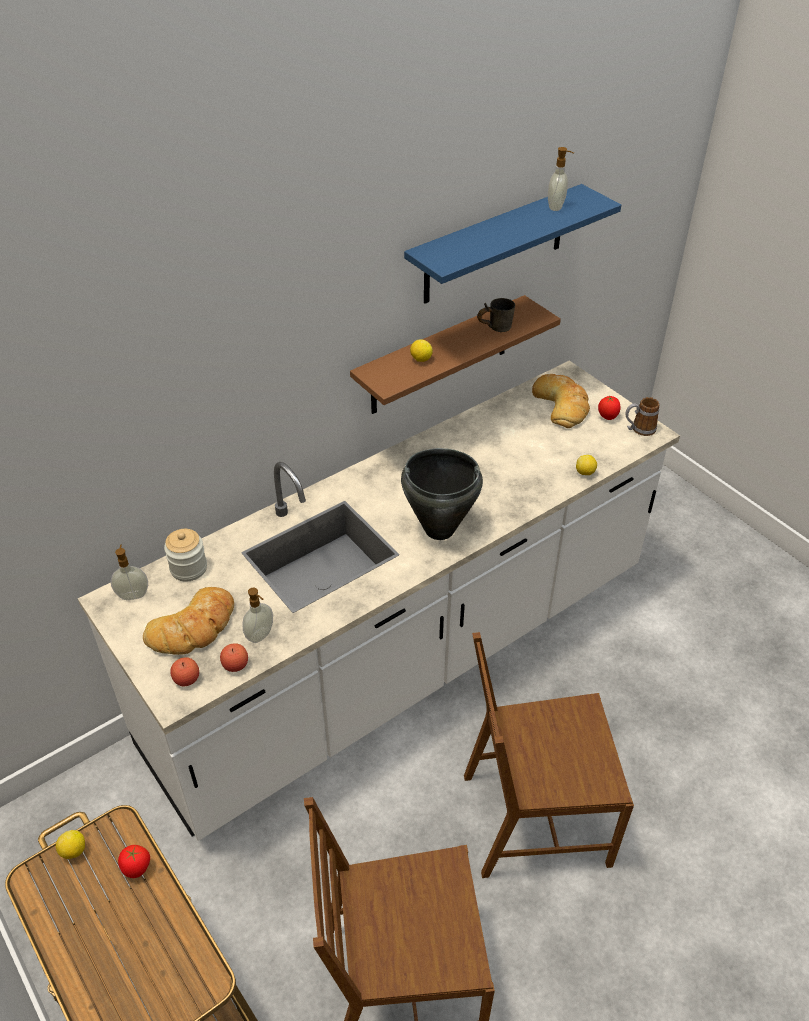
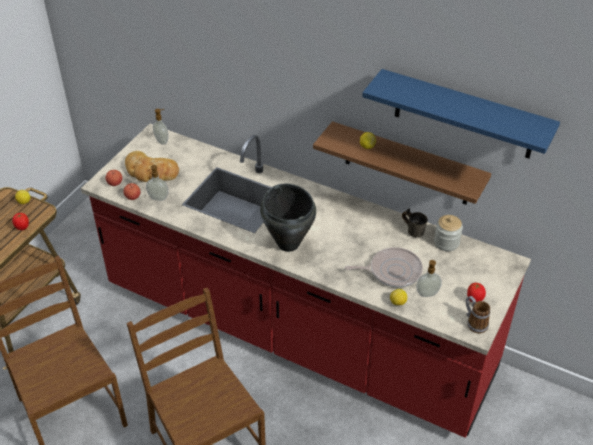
camera: 65 degrees right, 0 degrees up
white counter [78,360,680,841] -> red counter [81,124,531,438]
jar [164,529,207,582] -> jar moved to [434,215,463,251]
grey mug [477,298,515,332] -> grey mug moved to [402,208,428,238]
bread [532,374,590,428] -> none
soap dispenser [548,147,574,211] -> soap dispenser moved to [416,260,442,297]
none -> frying pan [345,247,423,287]

